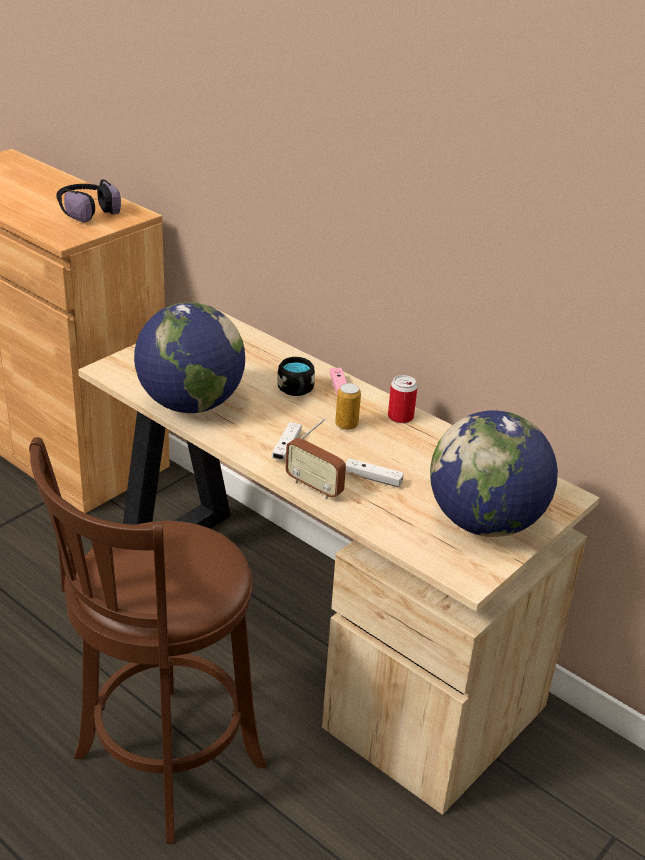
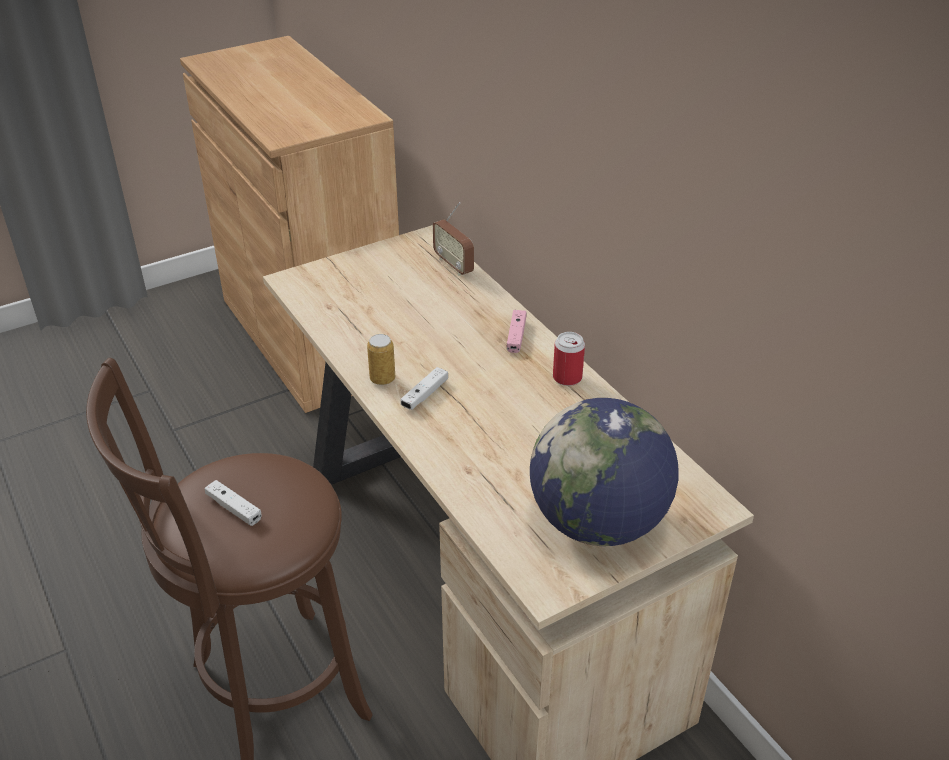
camera: 20 degrees right, 5 degrees up
headphones [56,179,121,223] -> none
globe [134,302,245,413] -> none
black mug [277,357,315,396] -> none
radio [285,419,346,499] -> radio moved to [433,202,474,276]
can [335,383,361,430] -> can moved to [367,334,395,385]
white game controller [345,458,404,487] -> white game controller moved to [204,480,262,526]

